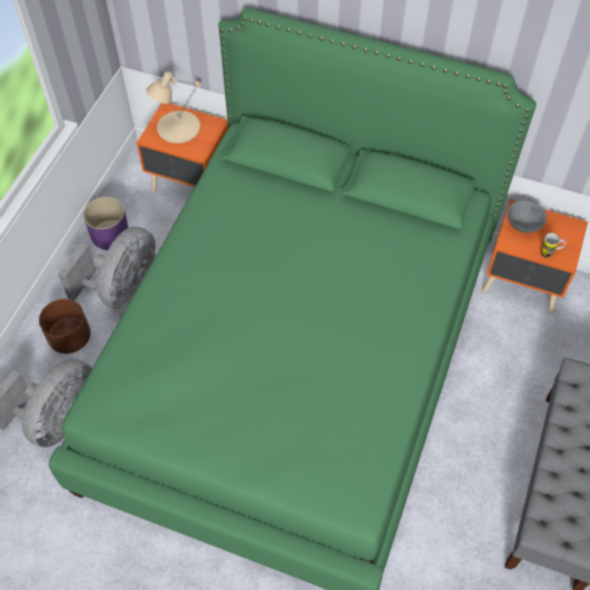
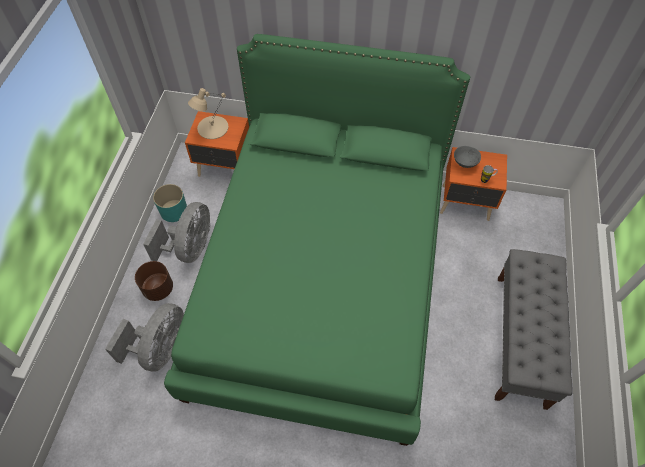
camera: 10 degrees left, 0 degrees up
purple planter [83,197,128,250] -> turquoise planter [153,184,187,222]

